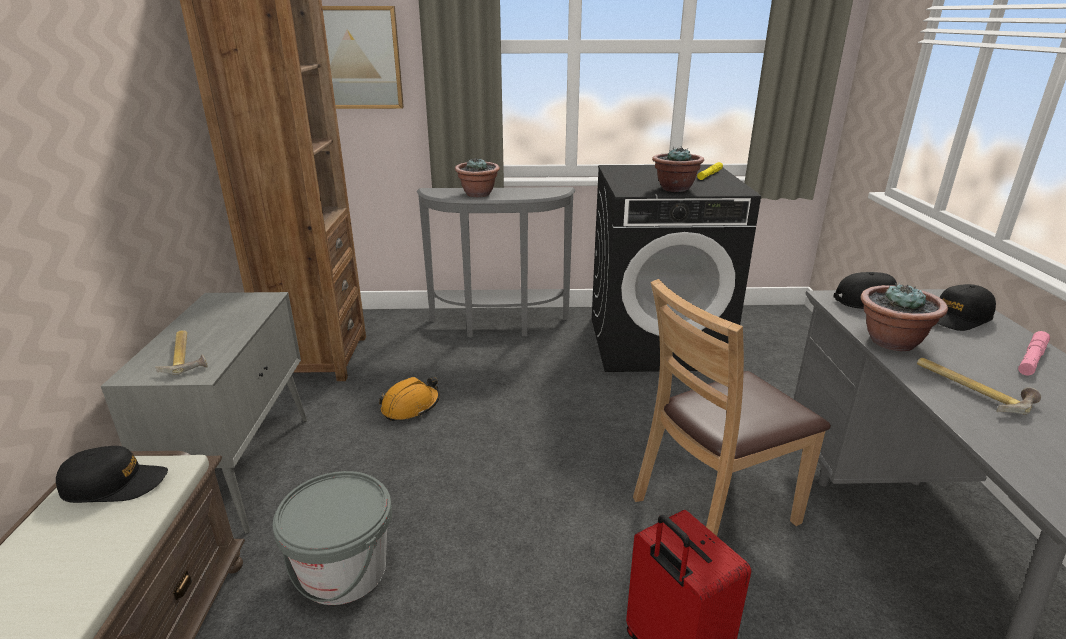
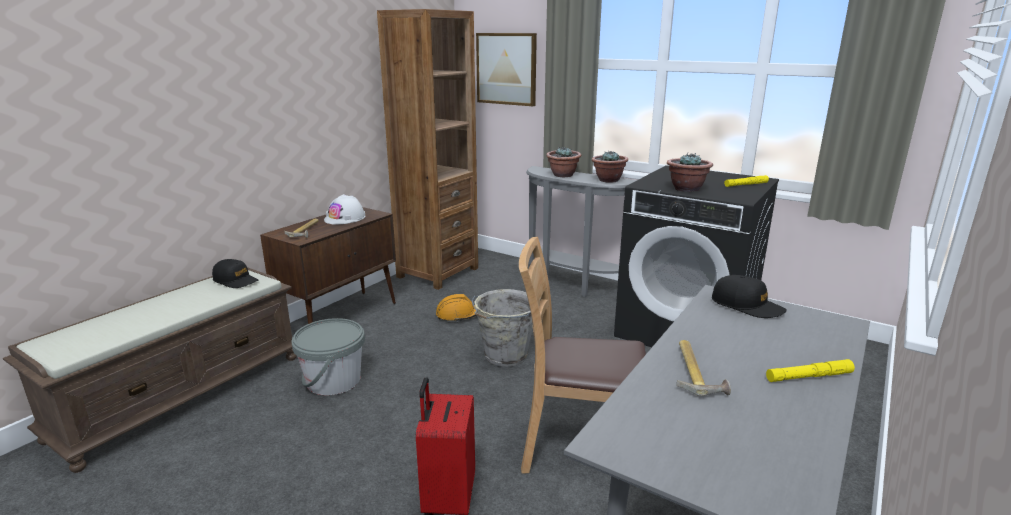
camera: 35 degrees right, 5 degrees down
grey cabinet [101,292,307,534] -> brown cabinet [260,207,396,324]
potted plant [860,282,948,351] -> potted plant moved to [592,151,628,183]
black cap [937,284,996,331] -> none
pink flashlight [1018,331,1050,375] -> yellow flashlight [766,359,855,382]
none -> white hard hat [324,194,365,225]
none -> grey bucket [472,289,533,367]

